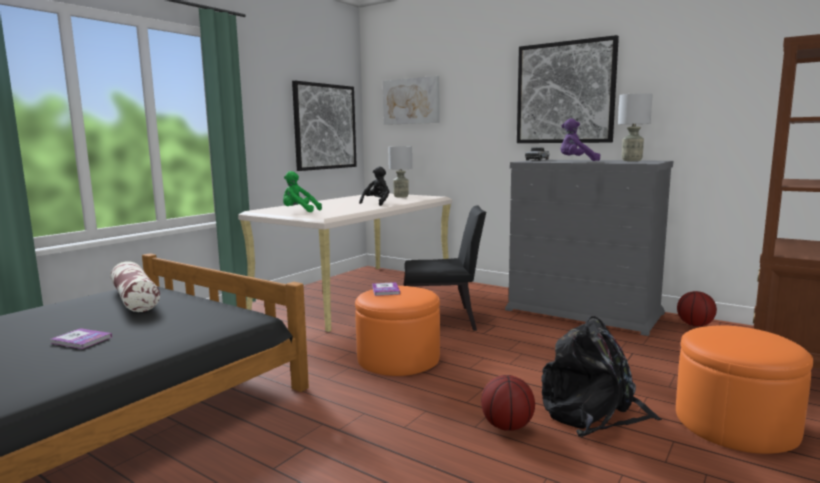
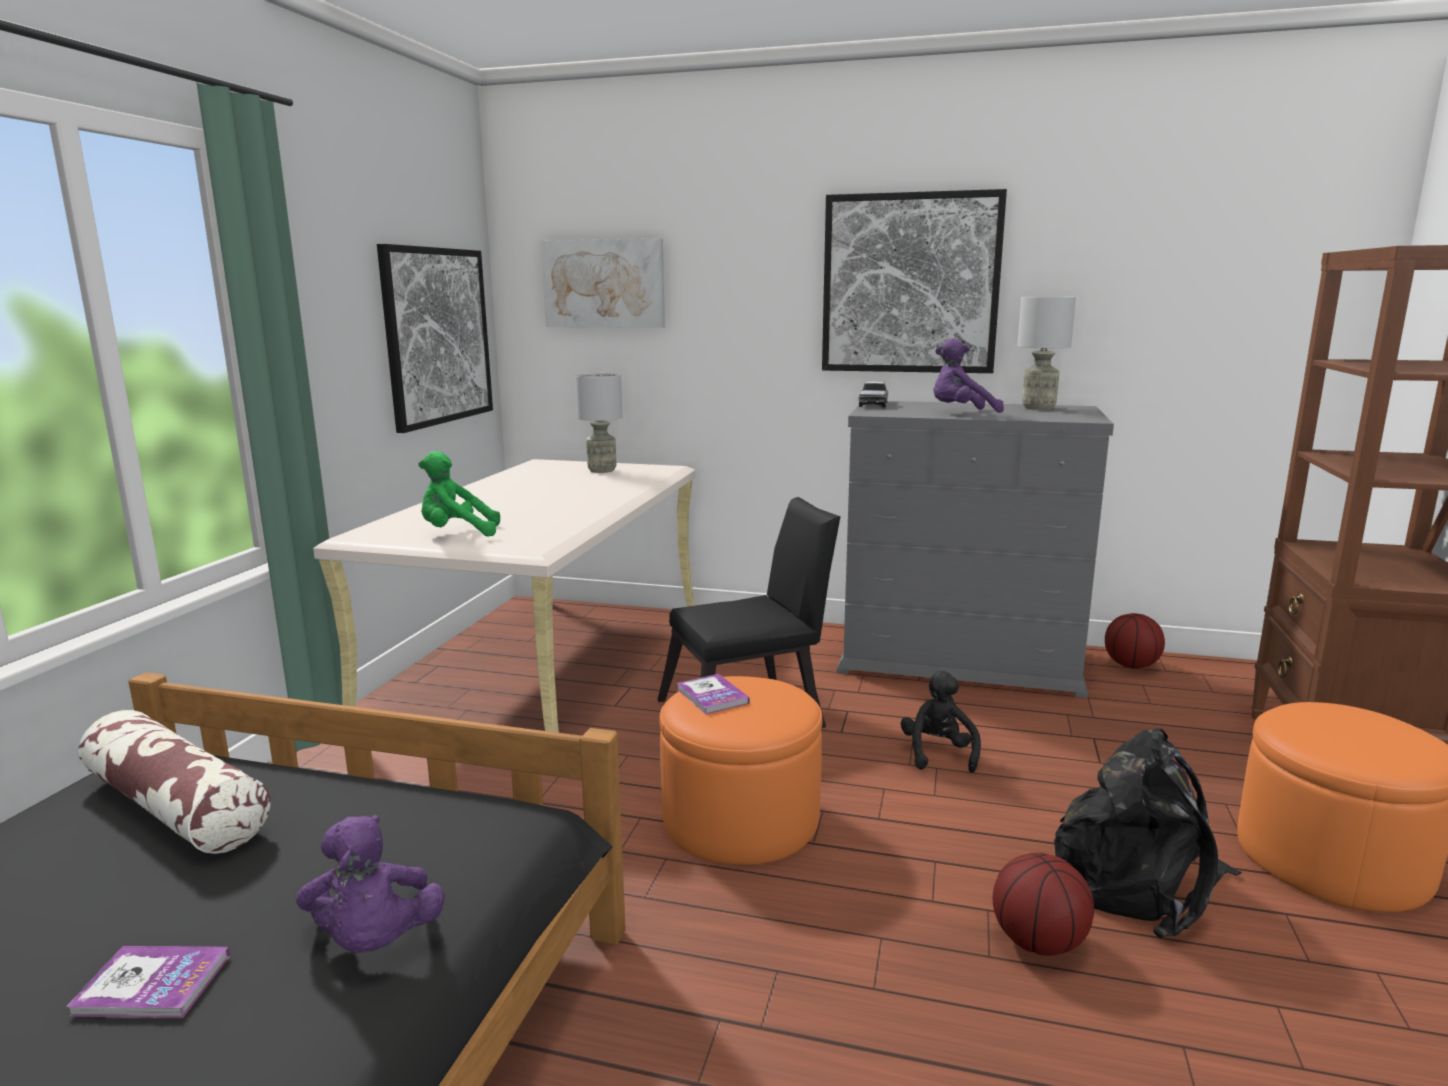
camera: 20 degrees left, 5 degrees up
black plush toy [359,167,390,206] -> black plush toy moved to [901,671,981,773]
none -> purple plush toy [296,815,445,953]

